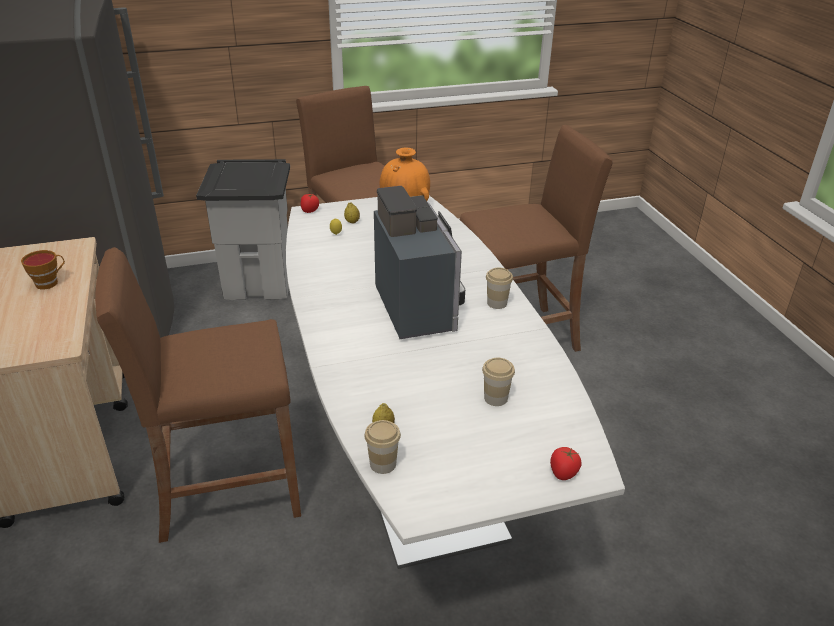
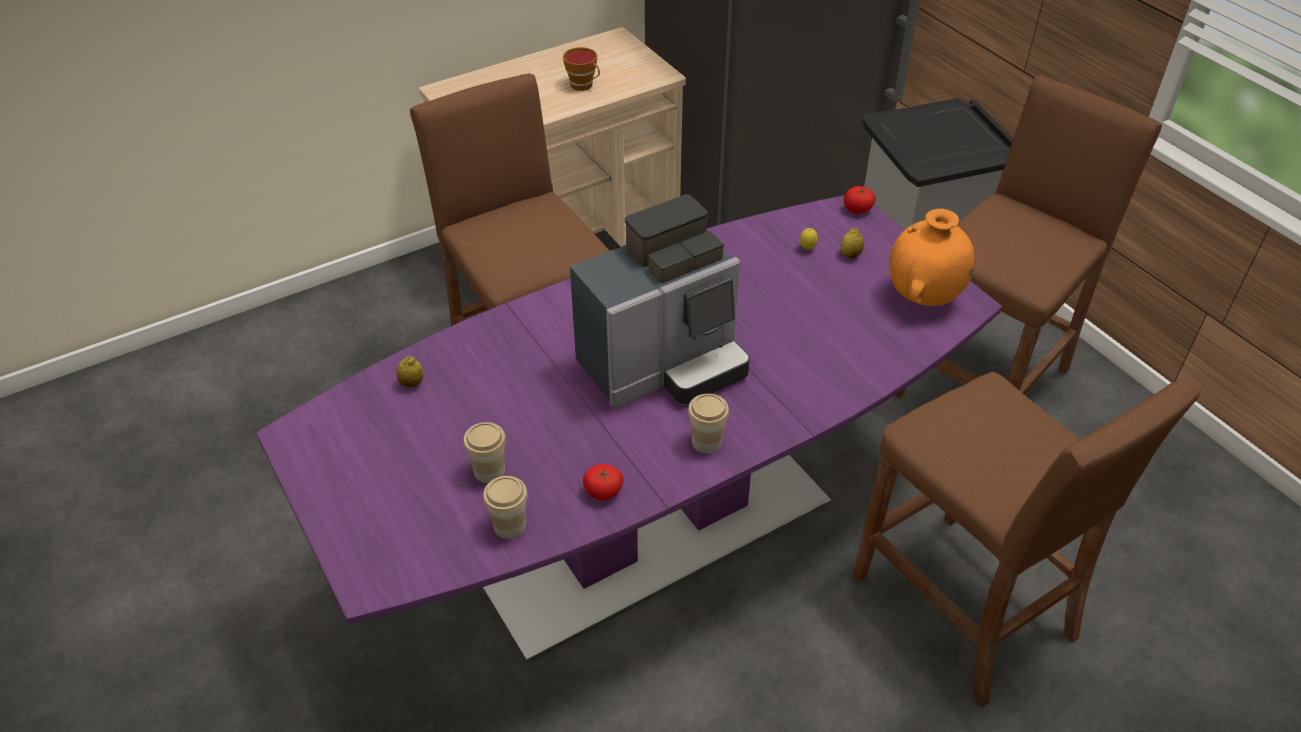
camera: 75 degrees right, 10 degrees up
white dining table [286,196,625,569] -> purple dining table [256,195,1002,663]
cup [364,420,401,474] -> cup moved to [483,476,528,539]
tomato [550,447,581,480] -> tomato moved to [583,464,624,500]

